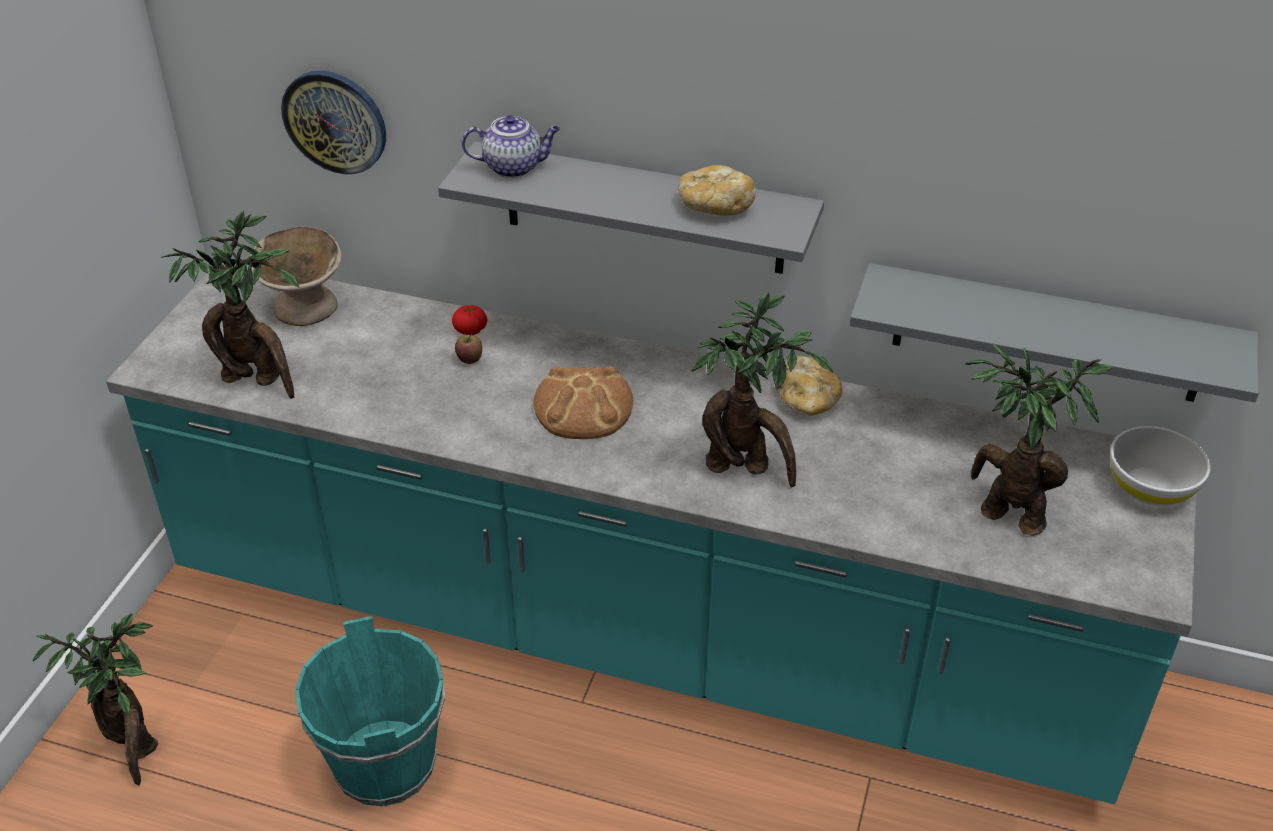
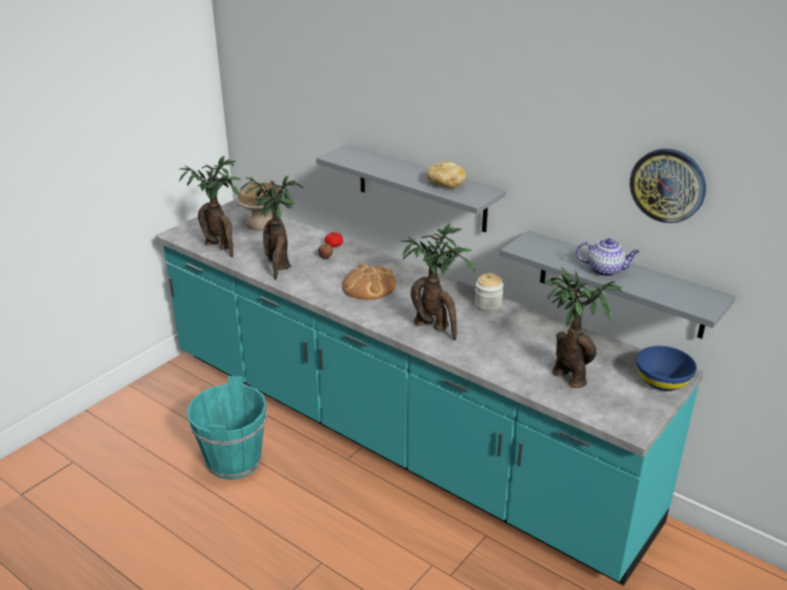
camera: 20 degrees right, 10 degrees down
potted plant [32,613,158,786] -> potted plant moved to [240,175,303,279]
wall clock [281,71,386,174] -> wall clock moved to [630,149,706,223]
teapot [462,115,560,178] -> teapot moved to [576,238,640,276]
bread [780,356,842,416] -> jar [475,273,504,312]
white bowl [1110,426,1210,506] -> blue bowl [636,346,697,391]

